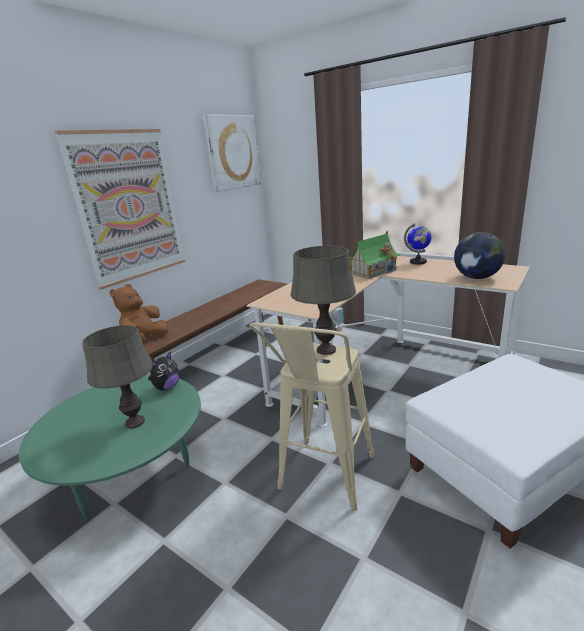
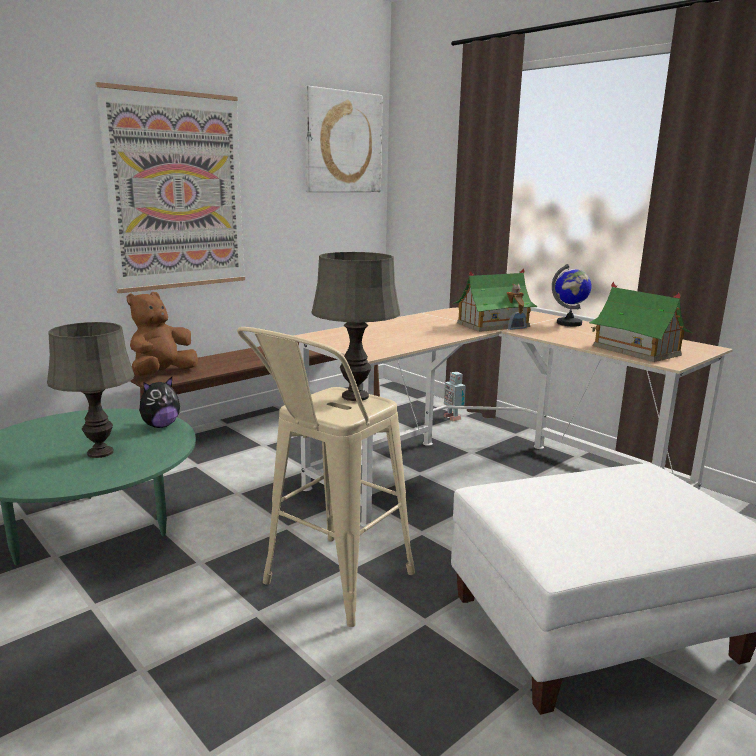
camera: 10 degrees right, 5 degrees down
globe [454,232,505,279] -> toy house [589,282,693,362]

